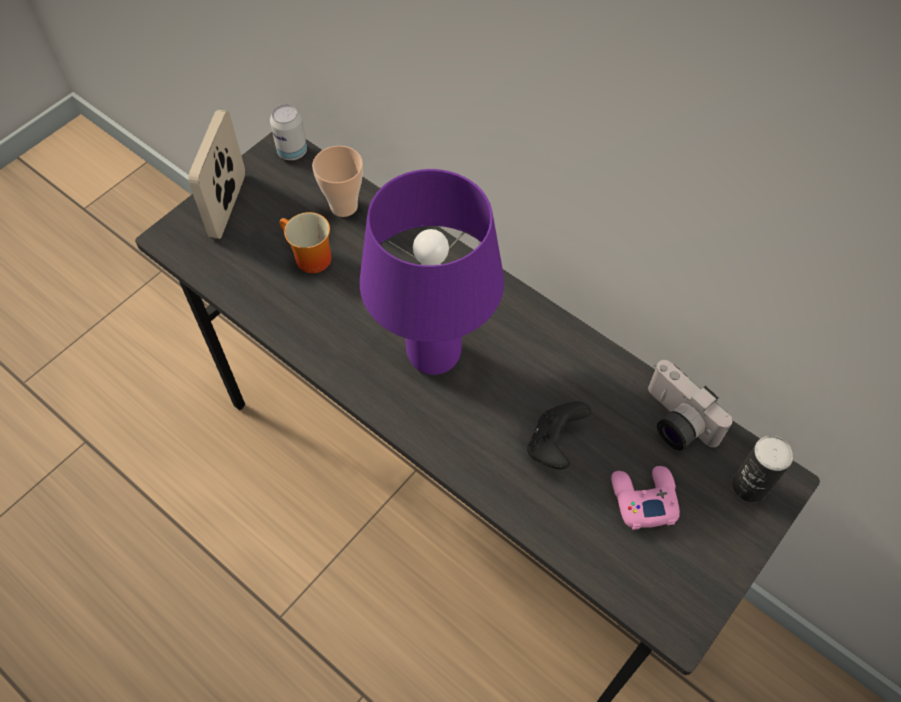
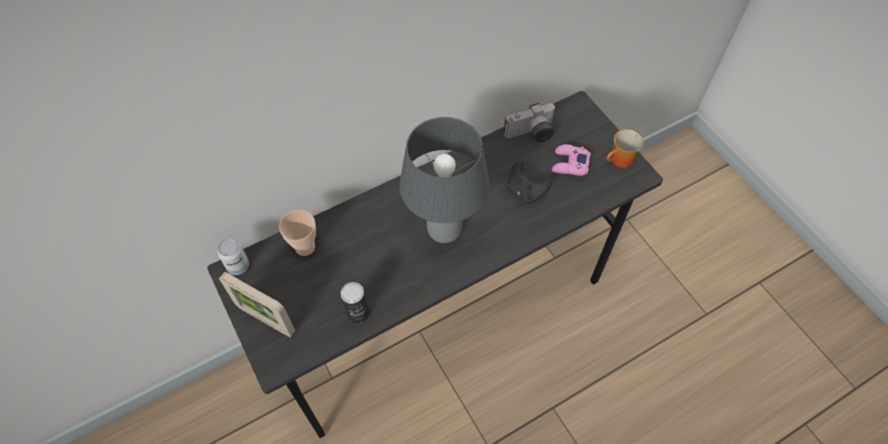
camera: 70 degrees left, 0 degrees up
mug [279,212,331,273] -> mug moved to [606,129,643,168]
purple table lamp [360,169,504,375] -> grey table lamp [399,117,490,243]
can [732,436,793,503] -> can moved to [340,282,369,324]

